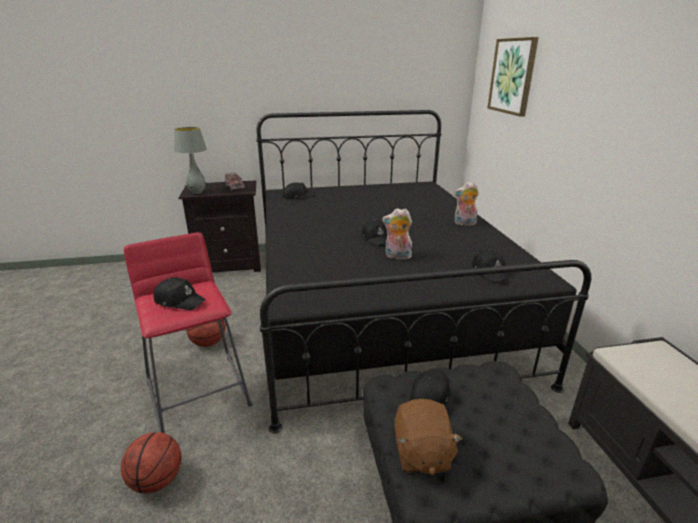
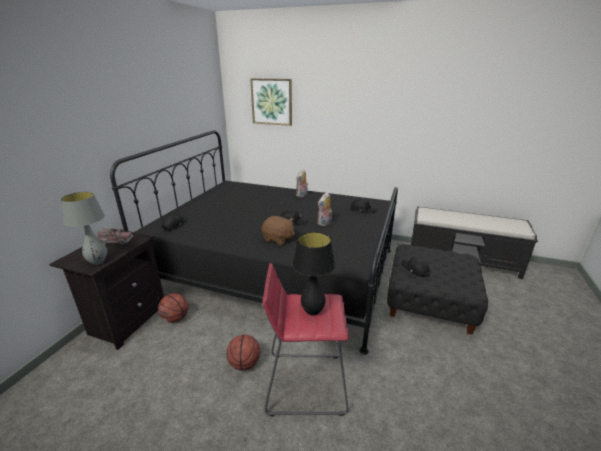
camera: 60 degrees left, 0 degrees up
basketball [121,432,182,493] -> basketball moved to [158,293,188,323]
black cap [154,277,206,310] -> black table lamp [292,232,335,316]
brown plush toy [395,399,463,475] -> brown plush toy moved to [262,216,295,245]

